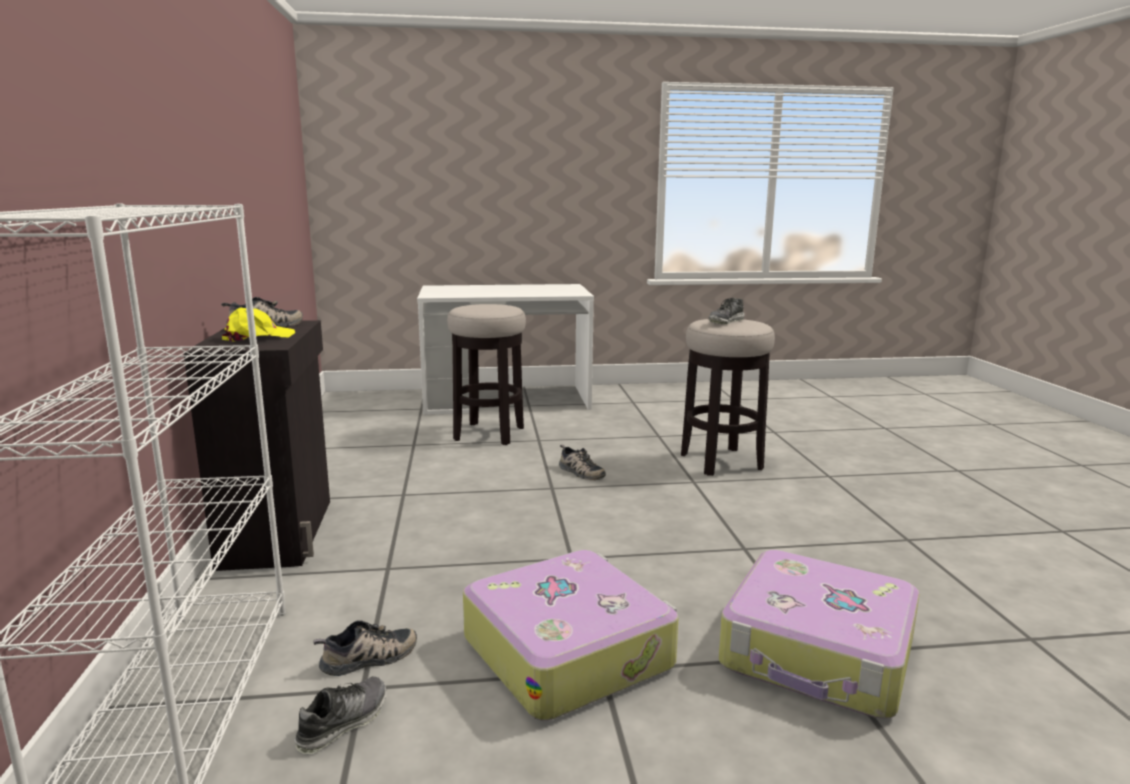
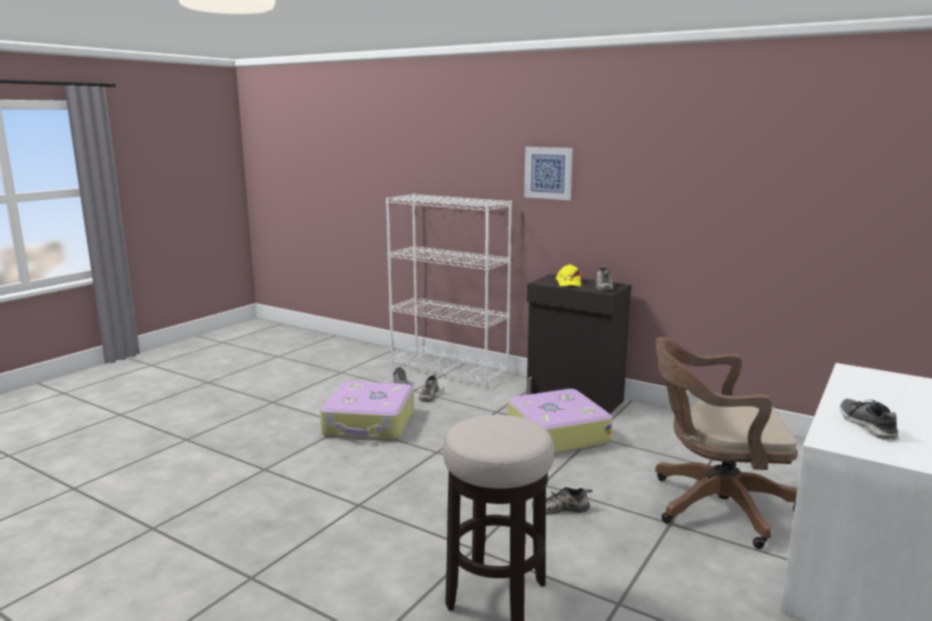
camera: 130 degrees right, 0 degrees up
stool [447,304,526,445] -> brown office chair [655,337,798,549]
shoe [708,298,745,324] -> shoe moved to [840,399,899,440]
suitcase [718,550,920,719] -> suitcase moved to [508,389,612,454]
none -> picture [524,147,573,200]

